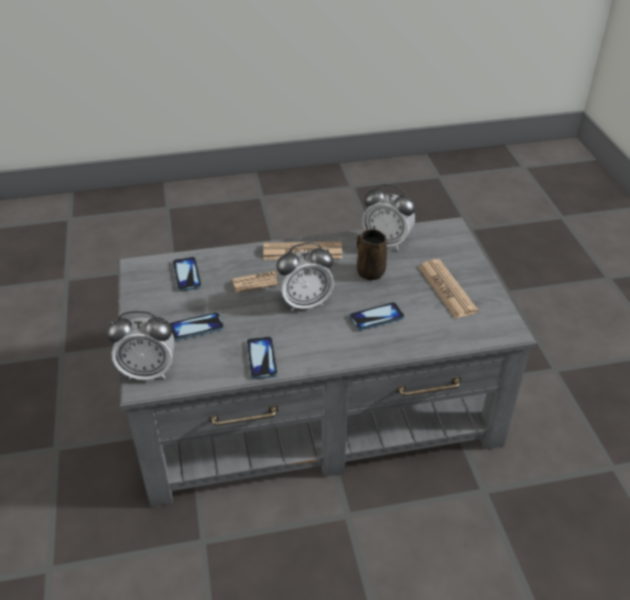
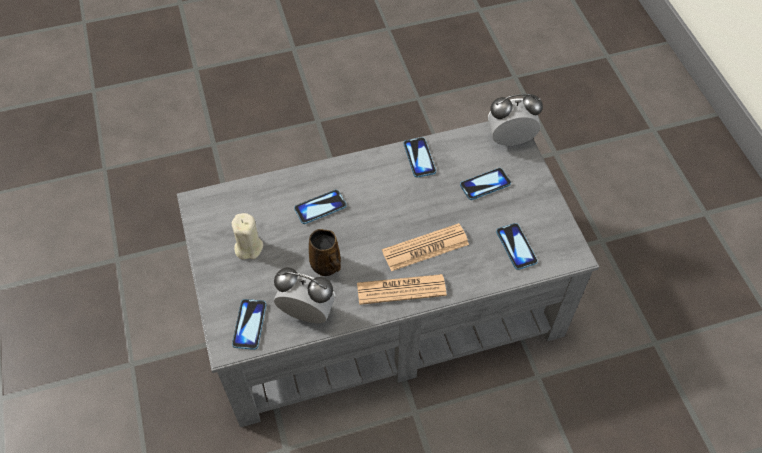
camera: 175 degrees right, 15 degrees up
alarm clock [276,243,334,311] -> none
newspaper [418,259,478,319] -> beige candle [232,213,263,259]
none -> phone [232,299,266,350]

